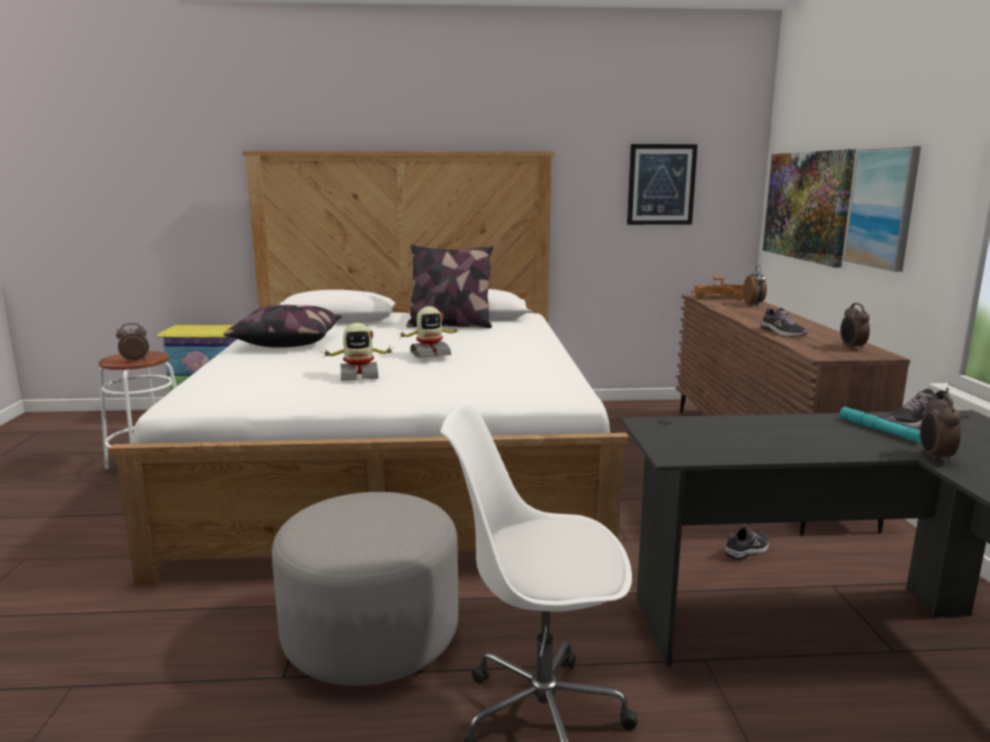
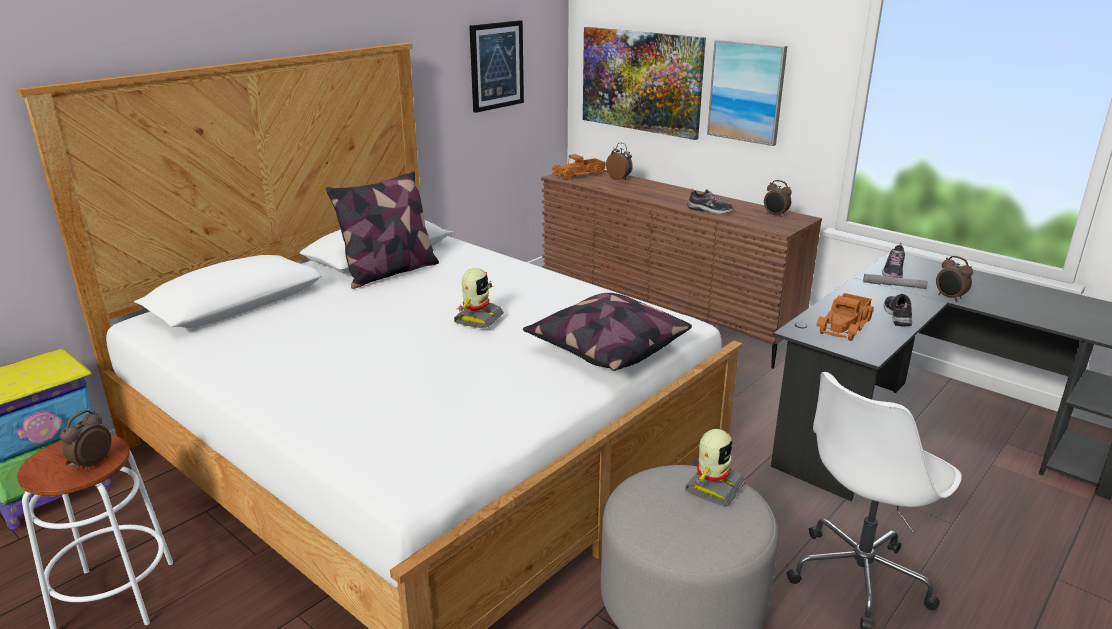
camera: 45 degrees left, 10 degrees up
pillow [223,305,342,348] -> pillow moved to [523,293,692,371]
toy robot [321,323,394,381] -> toy robot moved to [685,429,746,506]
shoe [724,526,769,560] -> shoe moved to [884,294,912,327]
turquoise flashlight [840,407,921,443] -> grey flashlight [863,274,928,289]
none -> toy truck [816,293,874,341]

